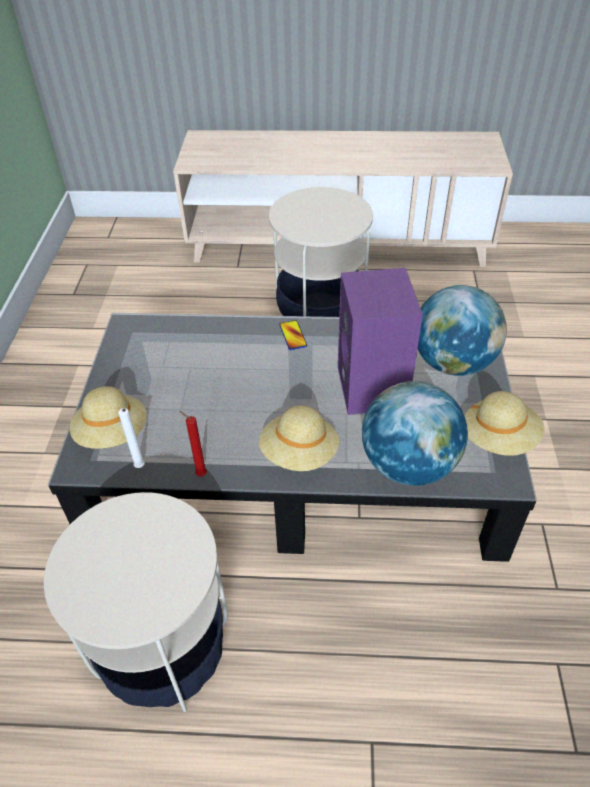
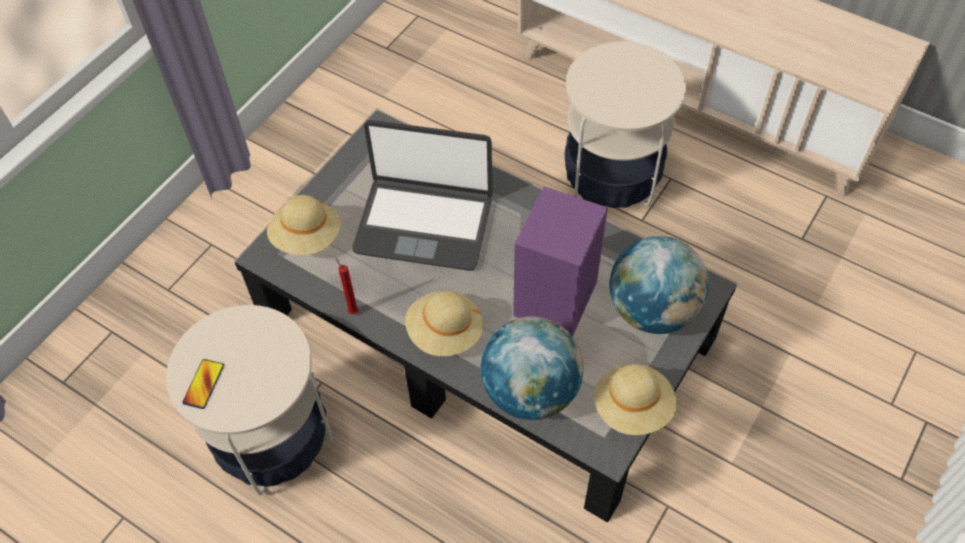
camera: 30 degrees right, 10 degrees up
white candle [118,408,145,468] -> none
phone [279,320,307,350] -> phone moved to [182,359,224,409]
none -> laptop [352,120,492,271]

